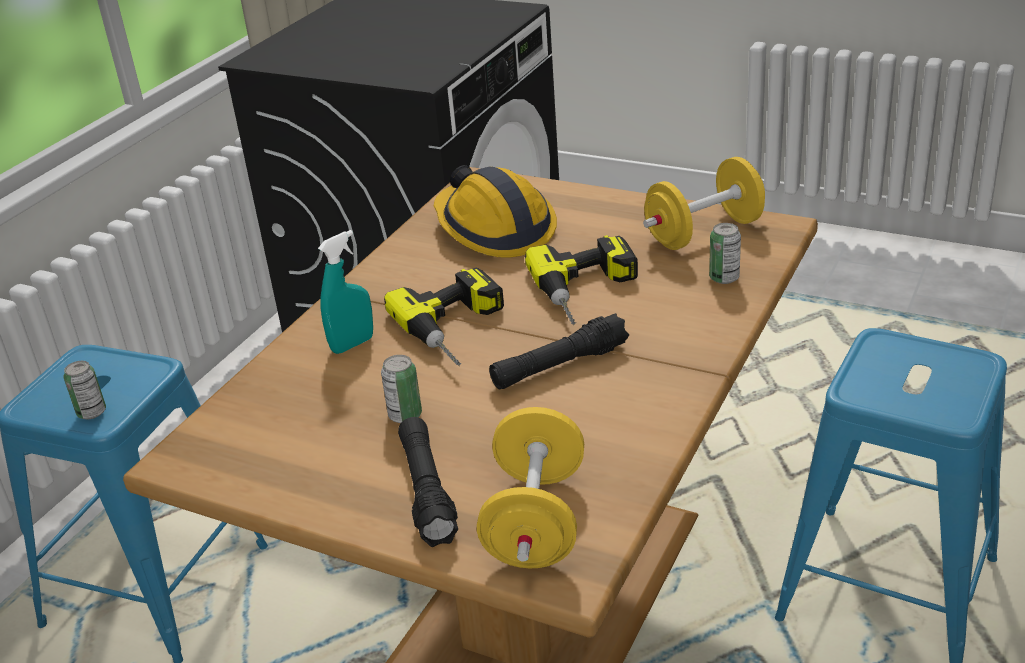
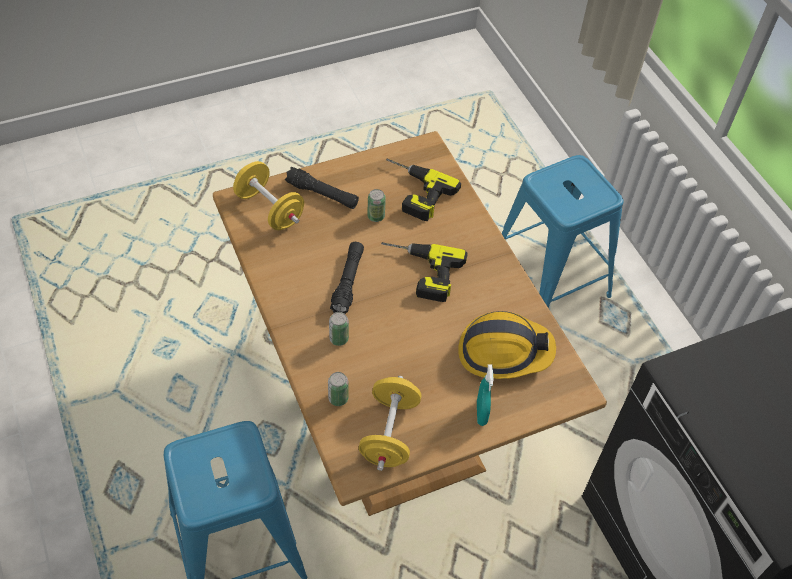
camera: 125 degrees right, 20 degrees up
can [64,361,106,419] -> can moved to [329,312,349,346]
turquoise spray bottle [318,230,373,354] -> turquoise spray bottle moved to [477,364,493,426]
power drill [525,235,638,325] -> power drill moved to [386,159,461,221]

